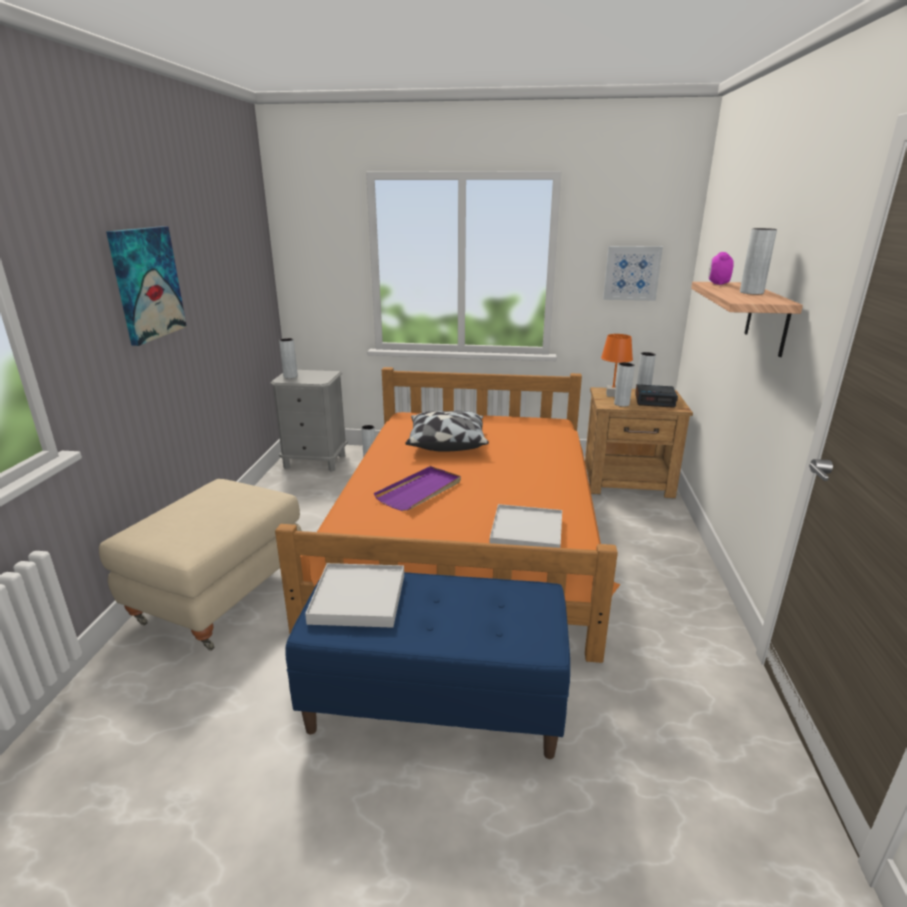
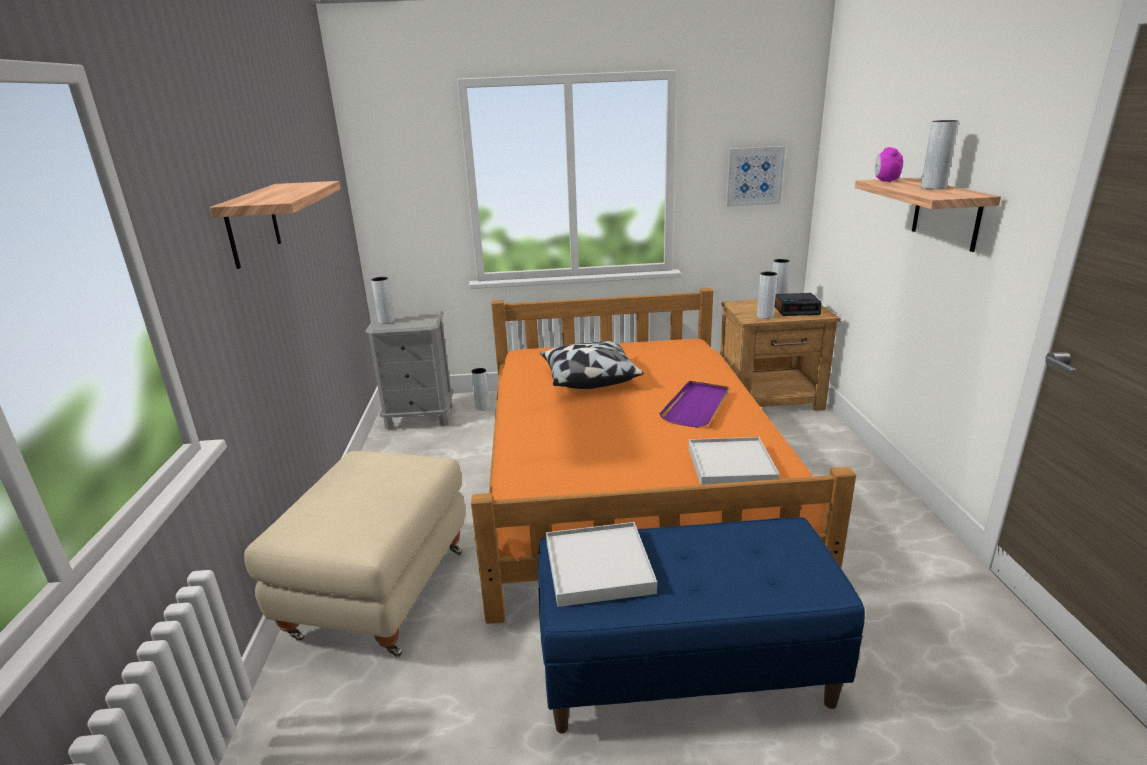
camera: 10 degrees left, 0 degrees up
picture [106,226,187,346] -> shelf [210,181,341,269]
purple tray [374,466,461,511] -> purple tray moved to [659,381,729,428]
orange table lamp [601,334,633,397] -> none

